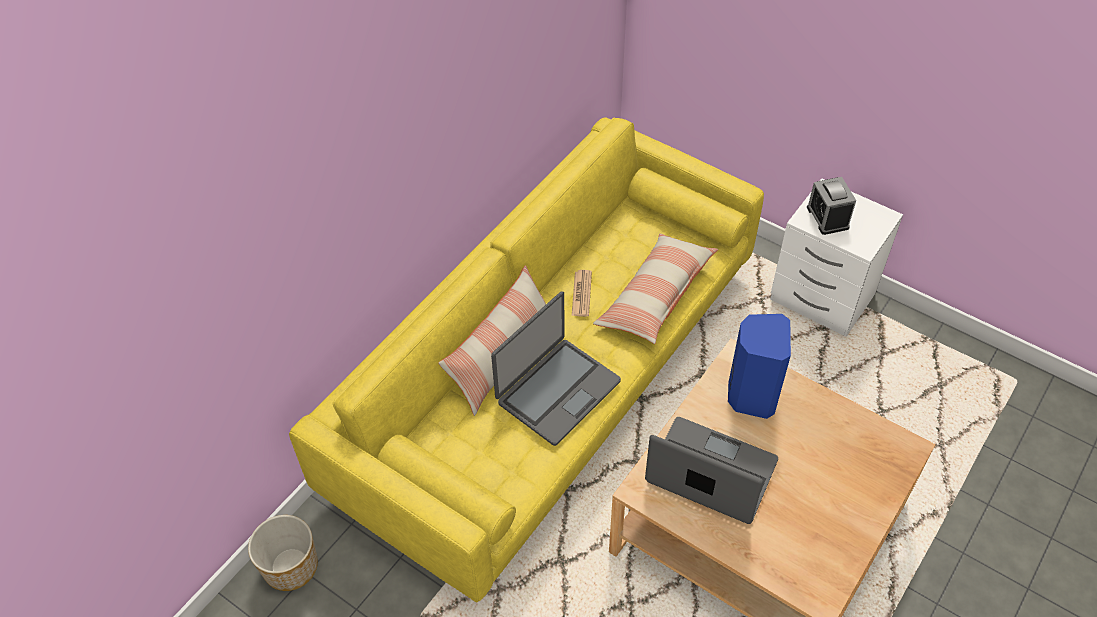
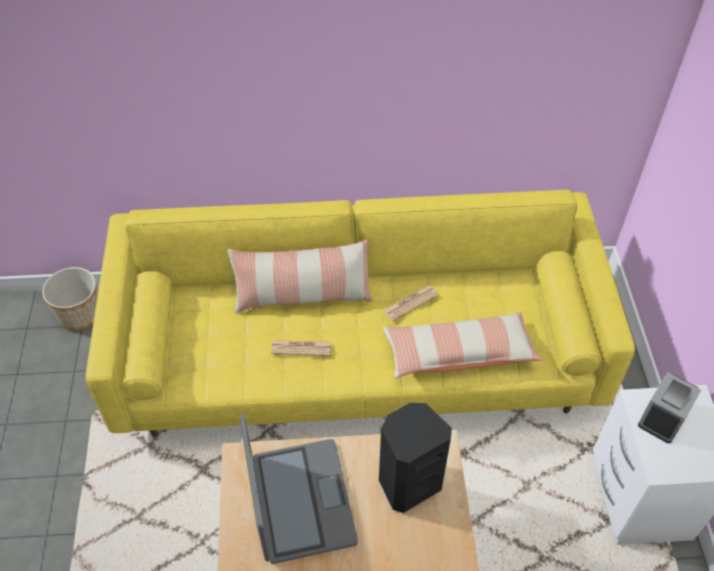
camera: 50 degrees right, 0 degrees up
laptop [491,291,621,446] -> newspaper [271,340,332,356]
blue speaker [728,314,791,419] -> black speaker [379,403,452,513]

